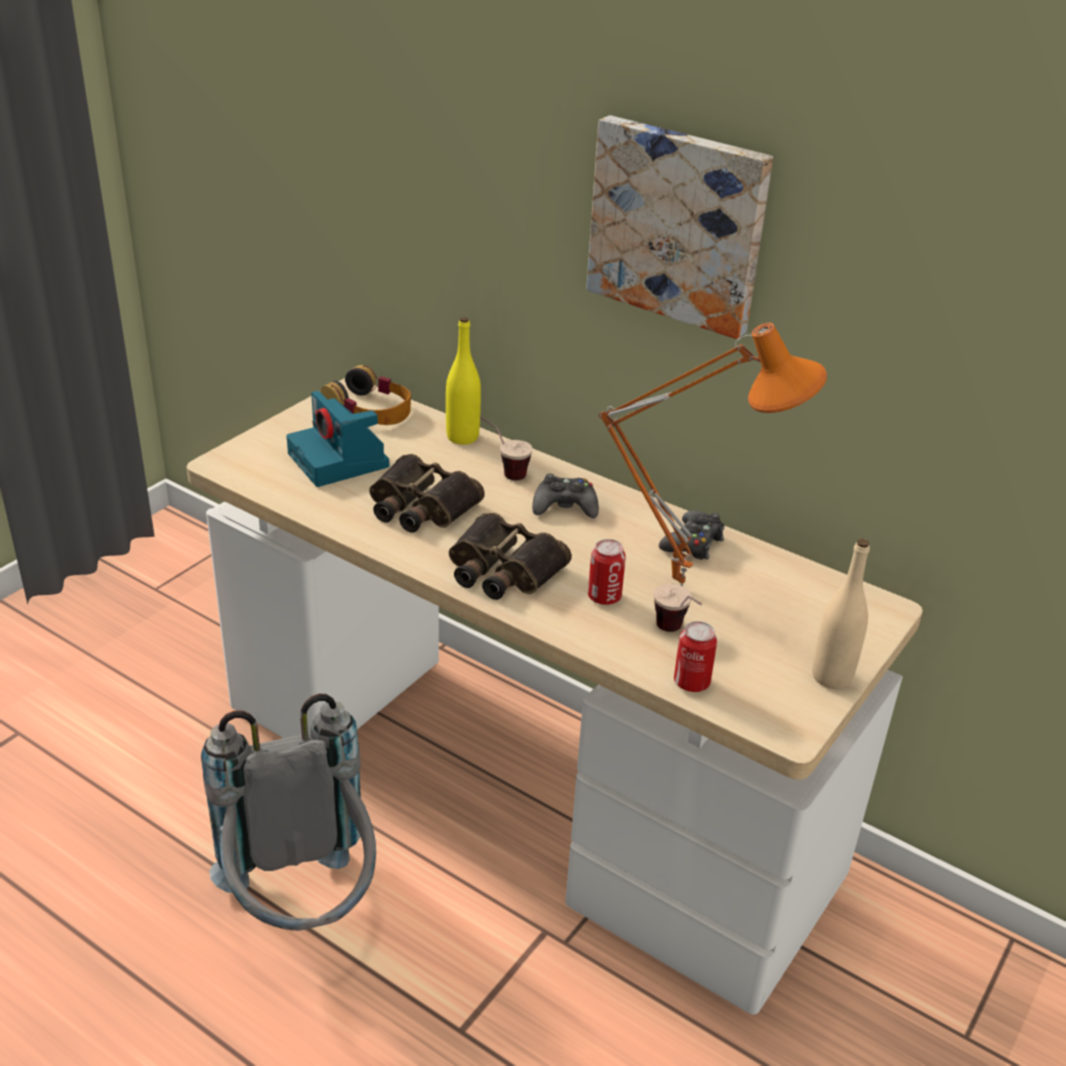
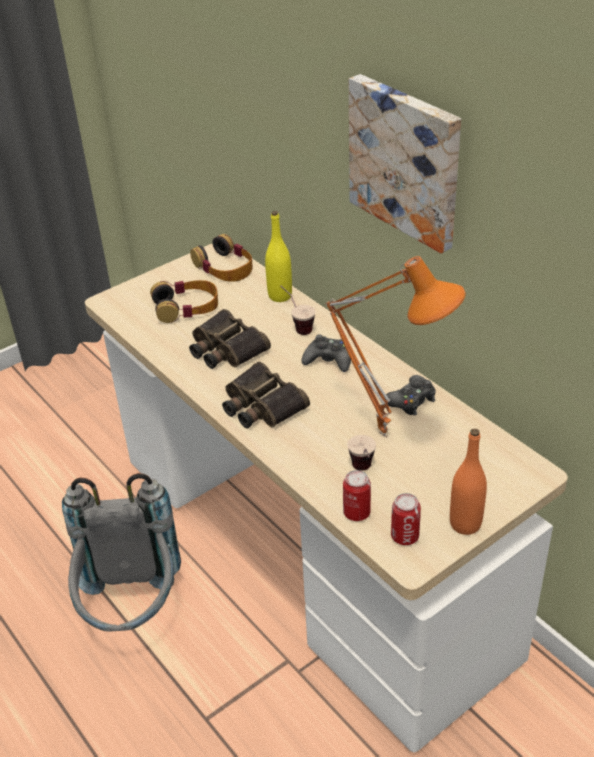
camera: 20 degrees right, 5 degrees up
camera [286,391,389,487] -> headphones [150,280,218,323]
can [588,539,626,605] -> can moved to [391,493,421,545]
beige bottle [812,539,870,689] -> orange bottle [450,429,487,535]

